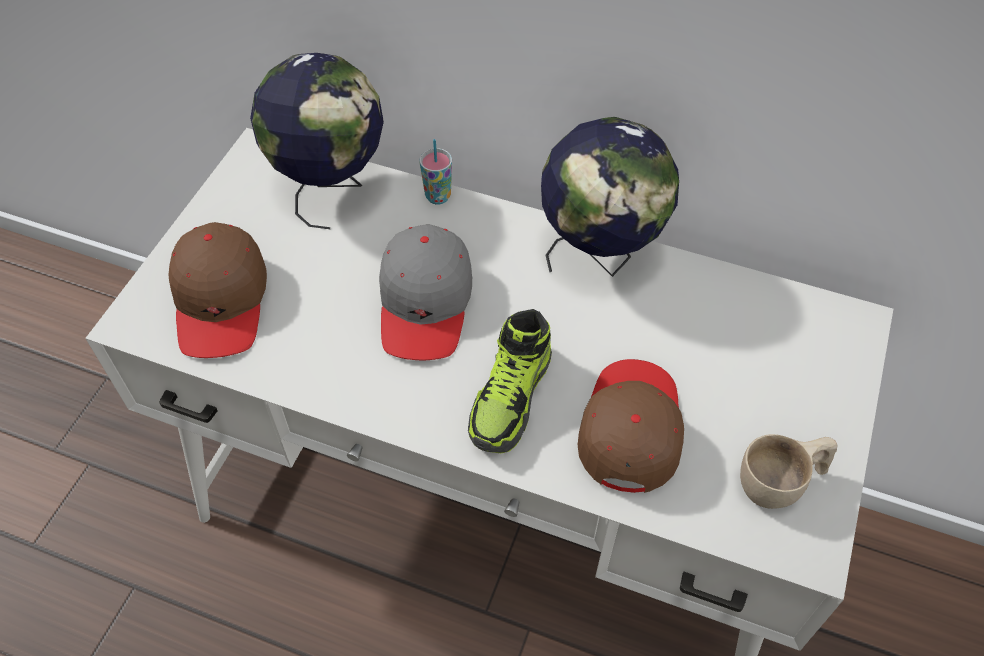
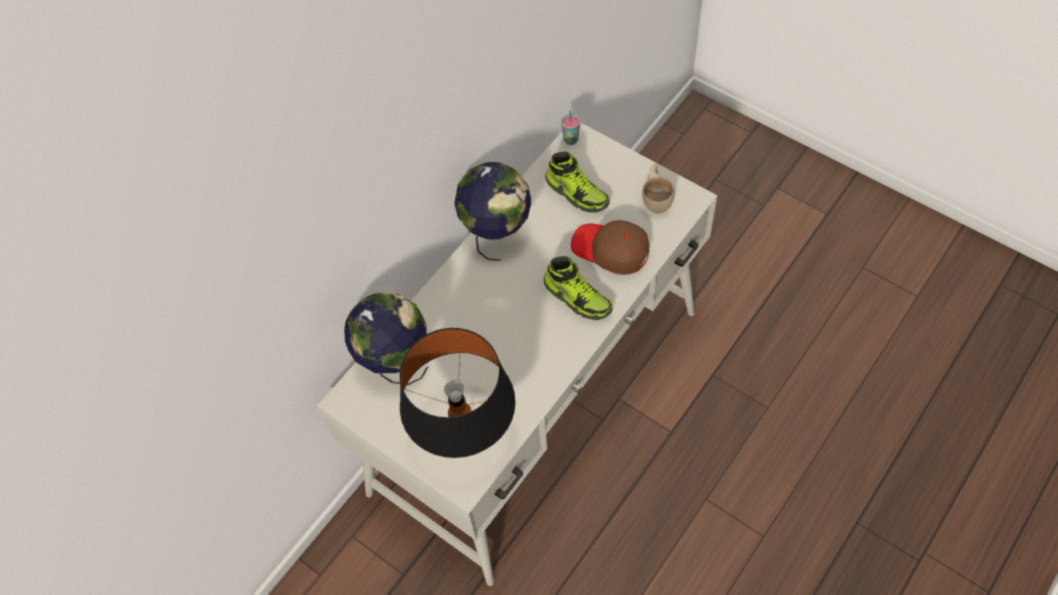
camera: 70 degrees left, 5 degrees up
brown cap [168,222,267,358] -> black table lamp [400,328,516,458]
grey cap [379,224,472,360] -> none
cup [419,139,452,205] -> cup moved to [561,111,580,145]
none -> shoe [545,152,610,213]

